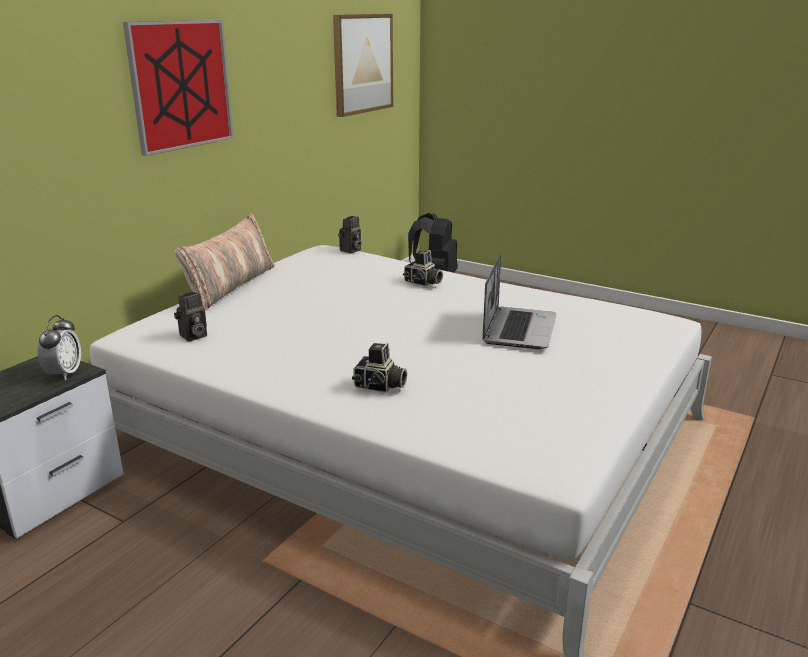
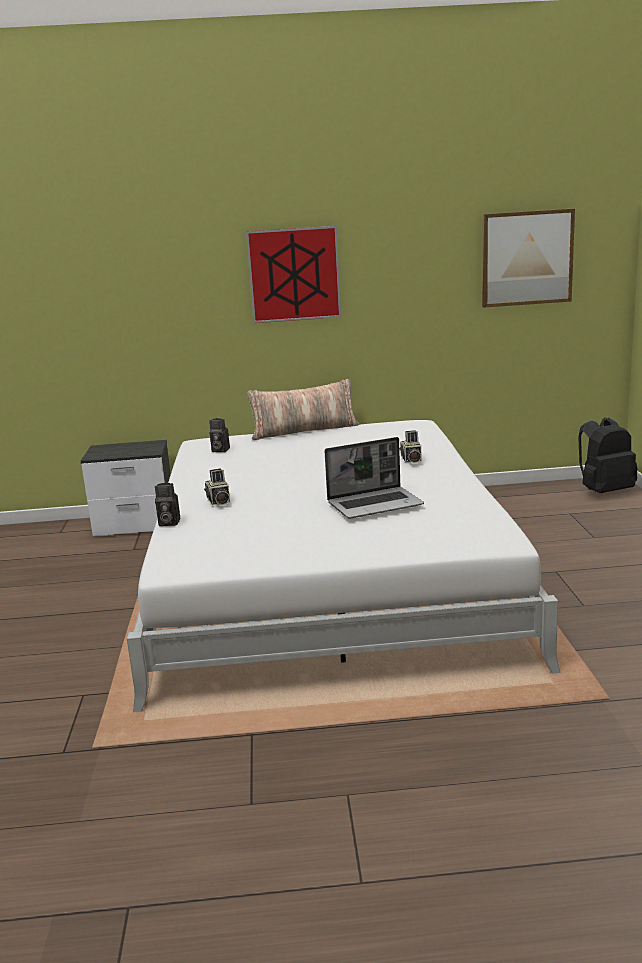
camera: 55 degrees right, 5 degrees down
alarm clock [37,315,81,380] -> none
camera [338,216,361,254] -> camera moved to [155,483,180,526]

